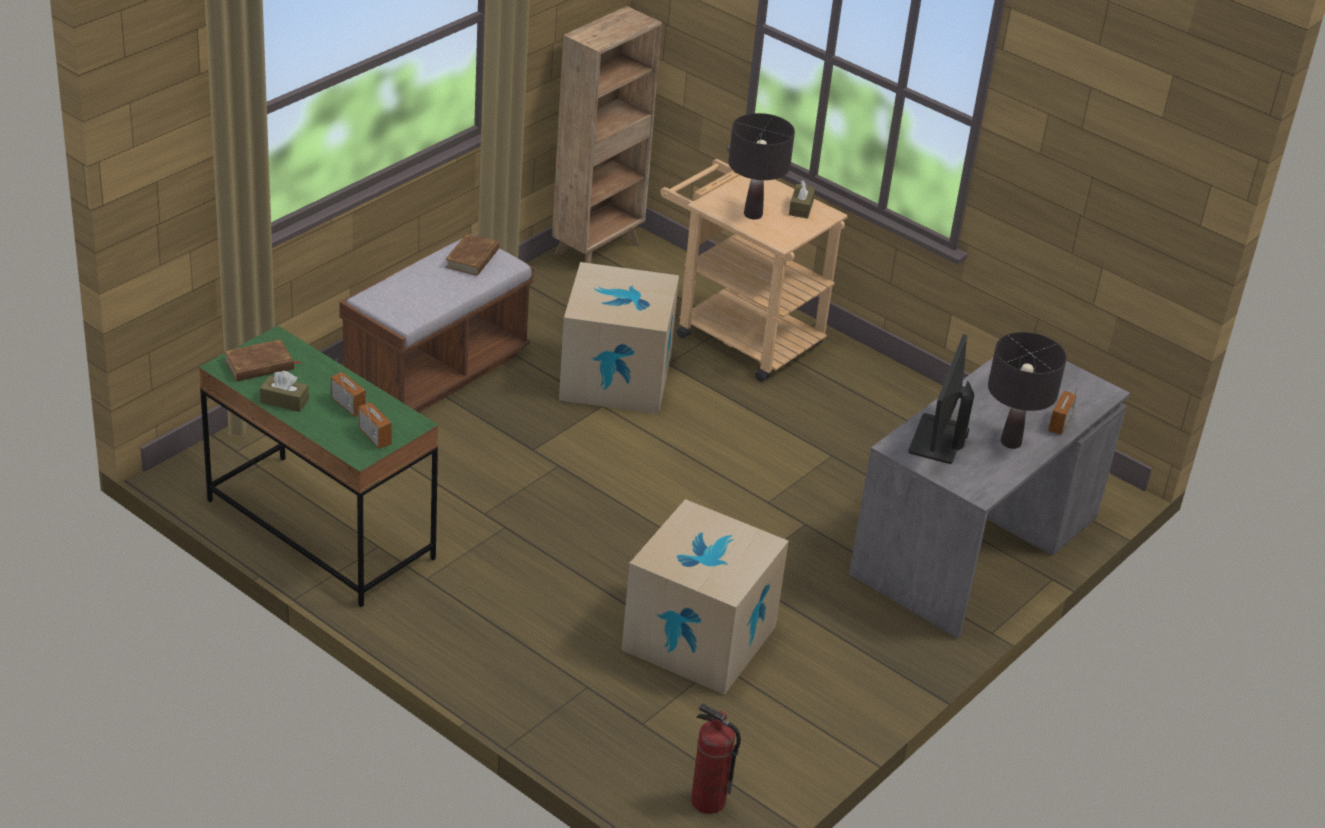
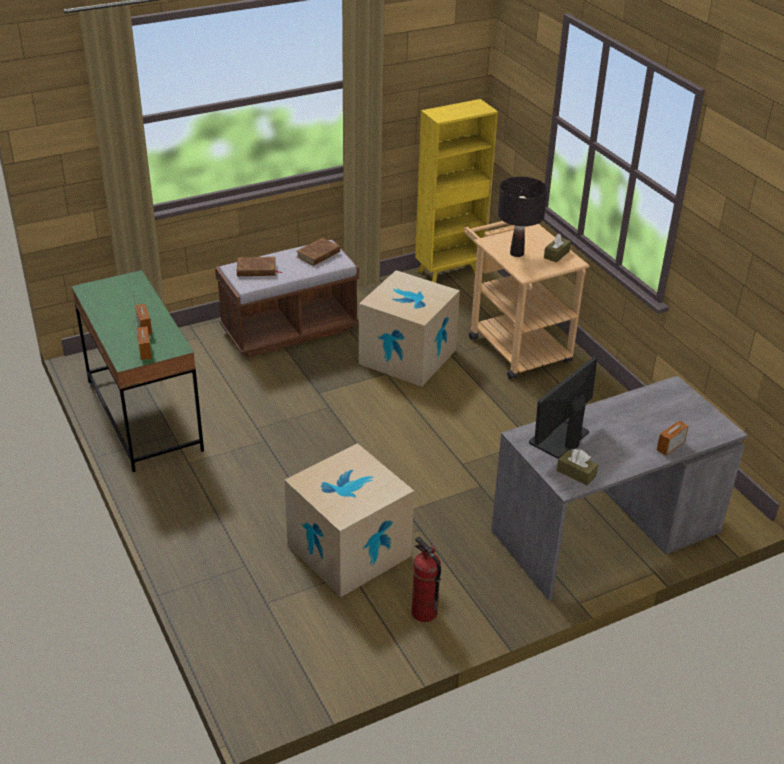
camera: 25 degrees right, 0 degrees up
brown book [224,339,301,382] -> brown book moved to [237,257,282,276]
brown tissue box [260,371,309,412] -> brown tissue box moved to [557,449,598,485]
brown bookcase [552,6,662,263] -> yellow bookcase [415,99,498,283]
fire extinguisher [691,703,741,814] -> fire extinguisher moved to [411,536,441,622]
black table lamp [988,332,1067,449] -> none

